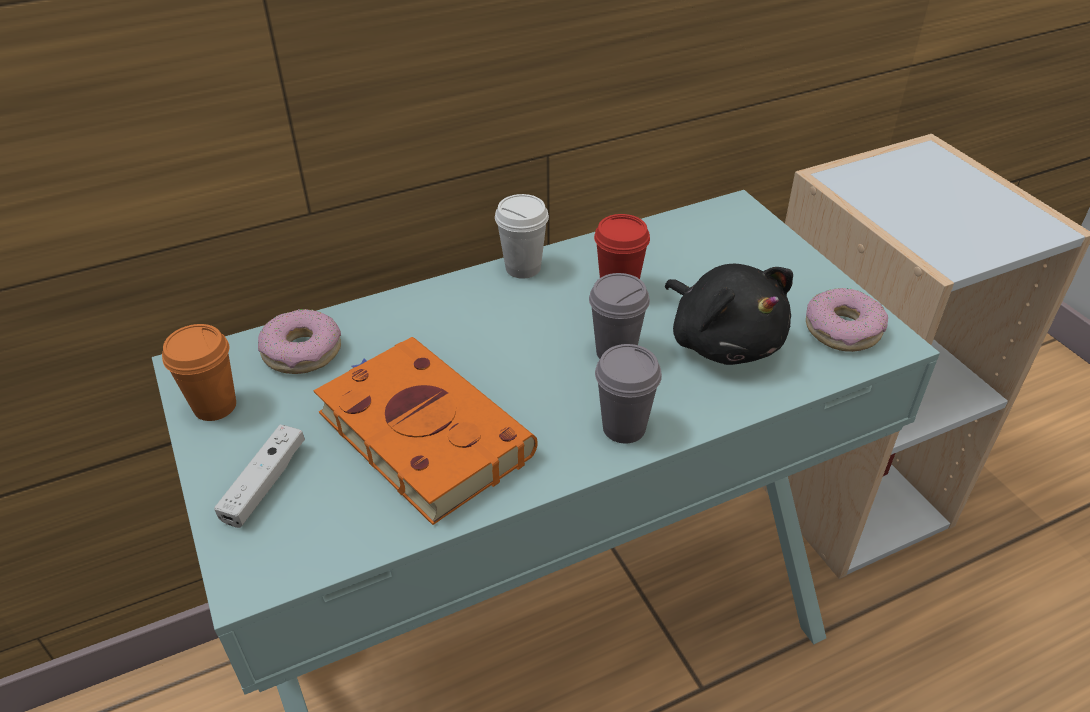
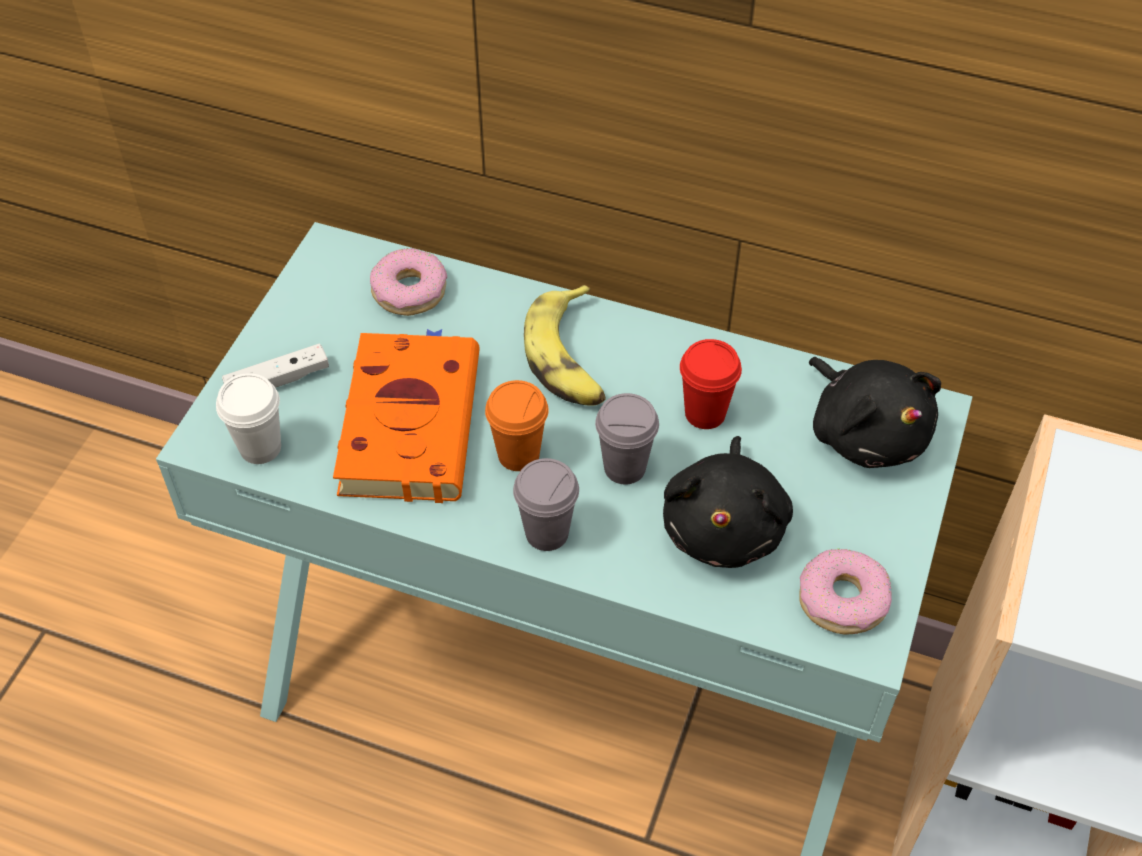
camera: 45 degrees right, 10 degrees up
orange cup [162,324,236,421] -> orange cup moved to [485,380,549,471]
white cup [495,194,549,279] -> white cup moved to [216,373,281,464]
none -> banana [524,285,606,406]
none -> black plush toy [809,357,941,468]

